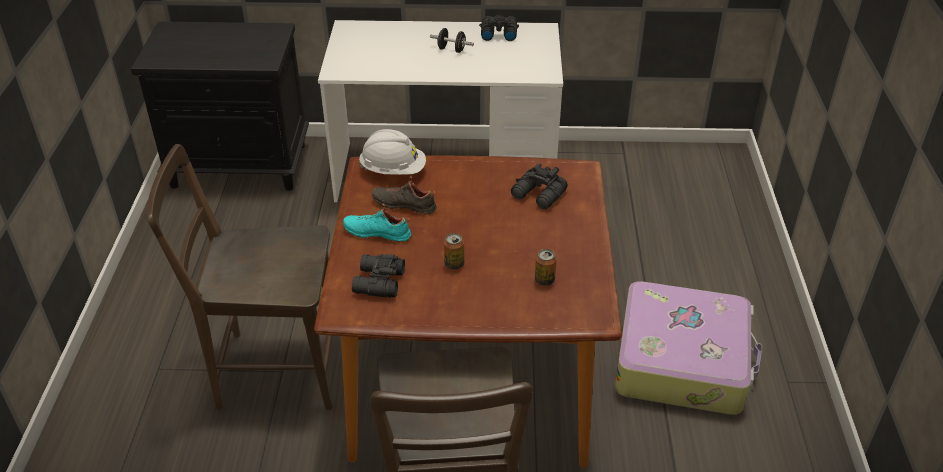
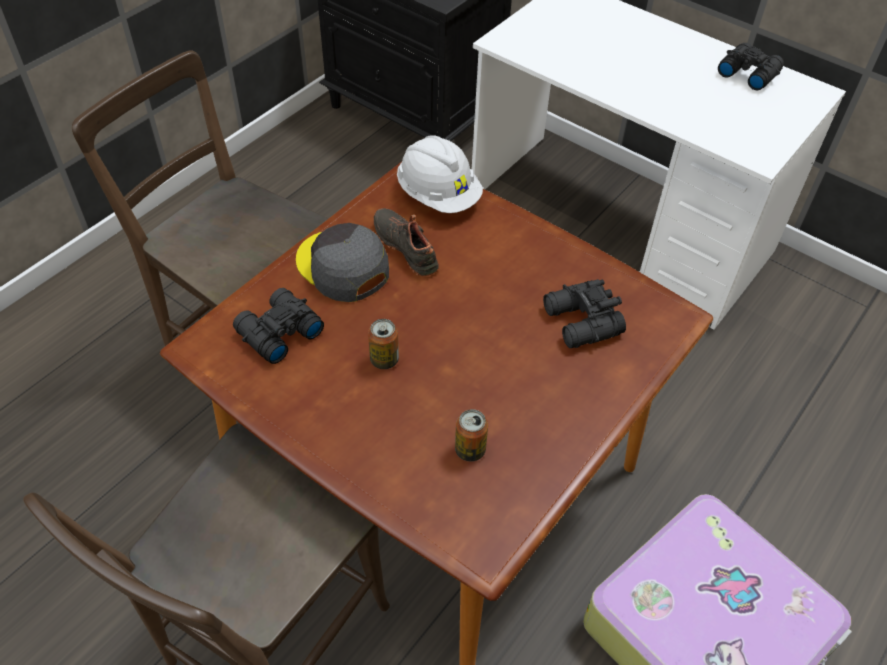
camera: 35 degrees right, 10 degrees up
turquoise shoe [343,204,411,243] -> grey cap [296,223,389,302]
black dumbbell [430,28,474,53] -> none

